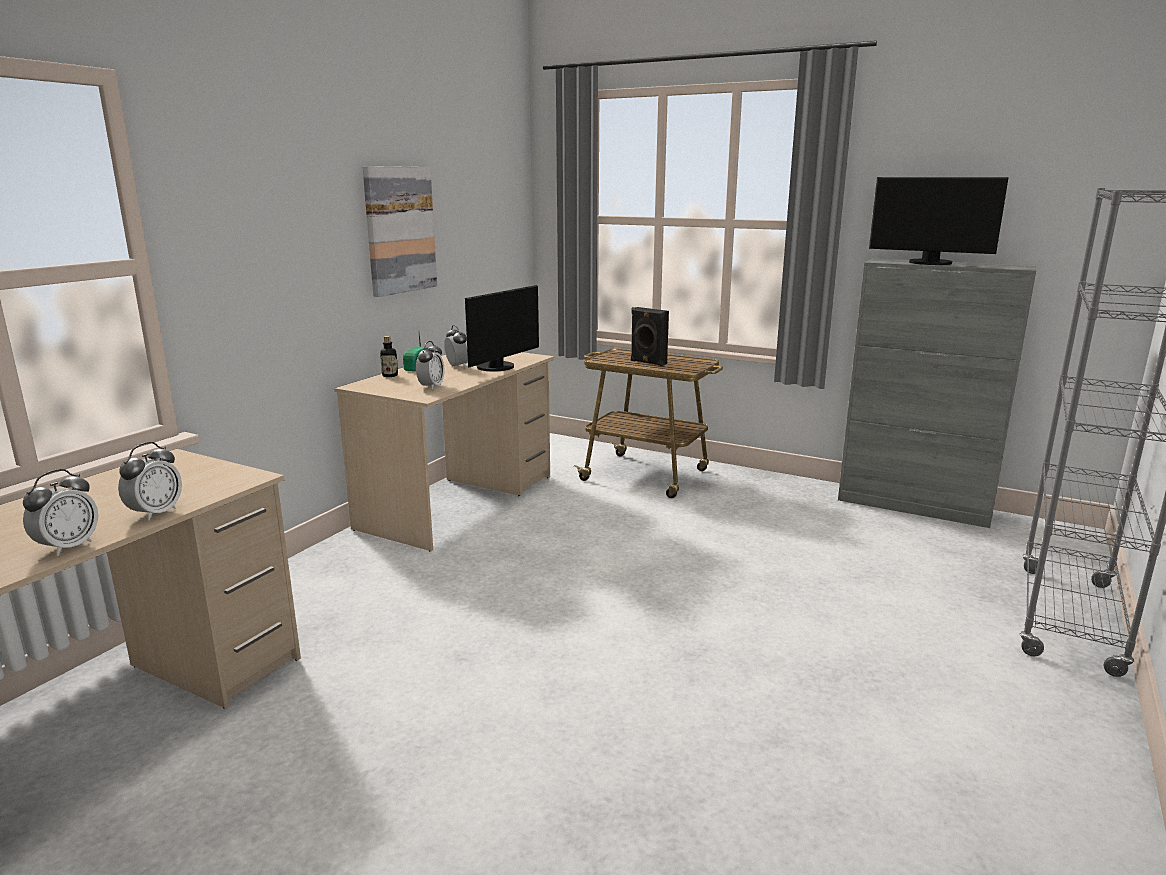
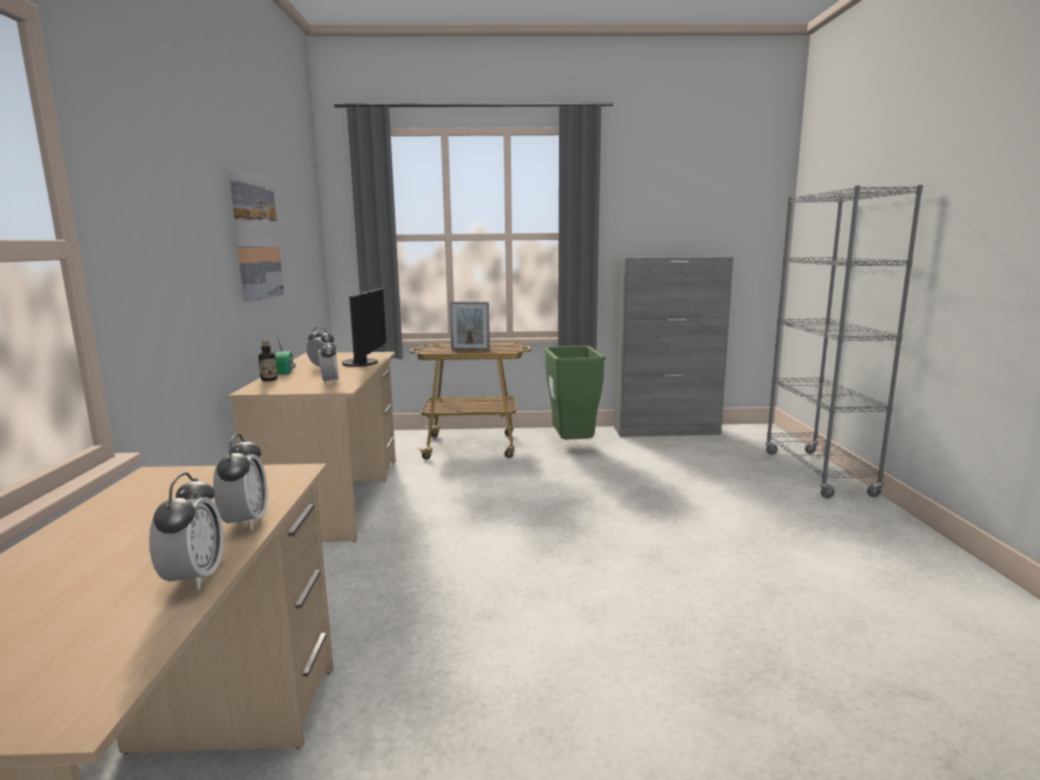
camera: 30 degrees left, 5 degrees down
black speaker [631,307,669,366] -> picture frame [449,302,490,350]
monitor [869,177,1009,265] -> none
none -> green trash can [544,346,606,440]

